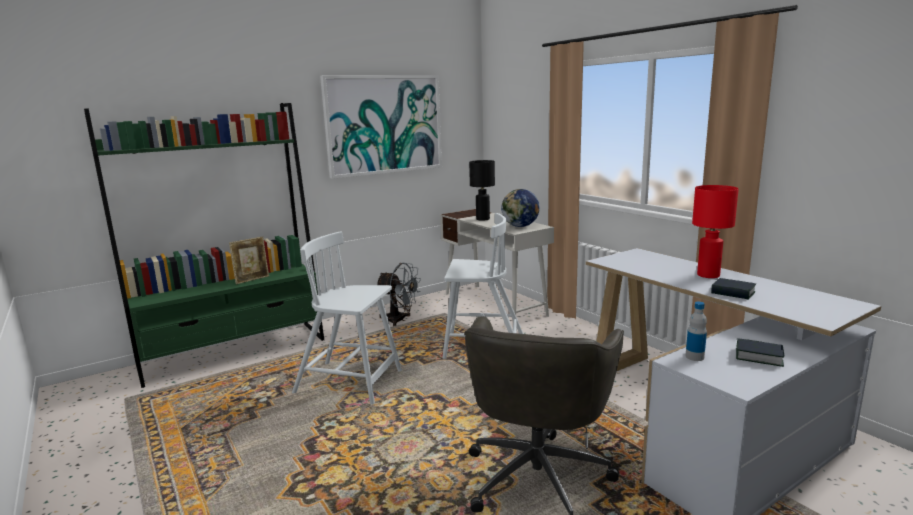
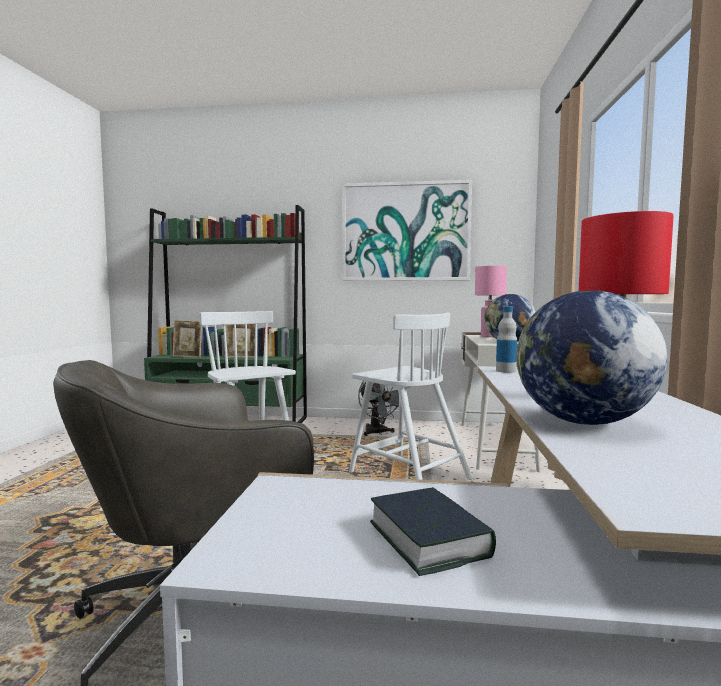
camera: 40 degrees right, 10 degrees down
black table lamp [469,160,495,221] -> pink table lamp [475,266,507,337]
bottle [686,302,707,361] -> bottle moved to [496,306,517,373]
book [711,278,756,300] -> globe [516,290,667,425]
none -> picture frame [173,320,202,358]

